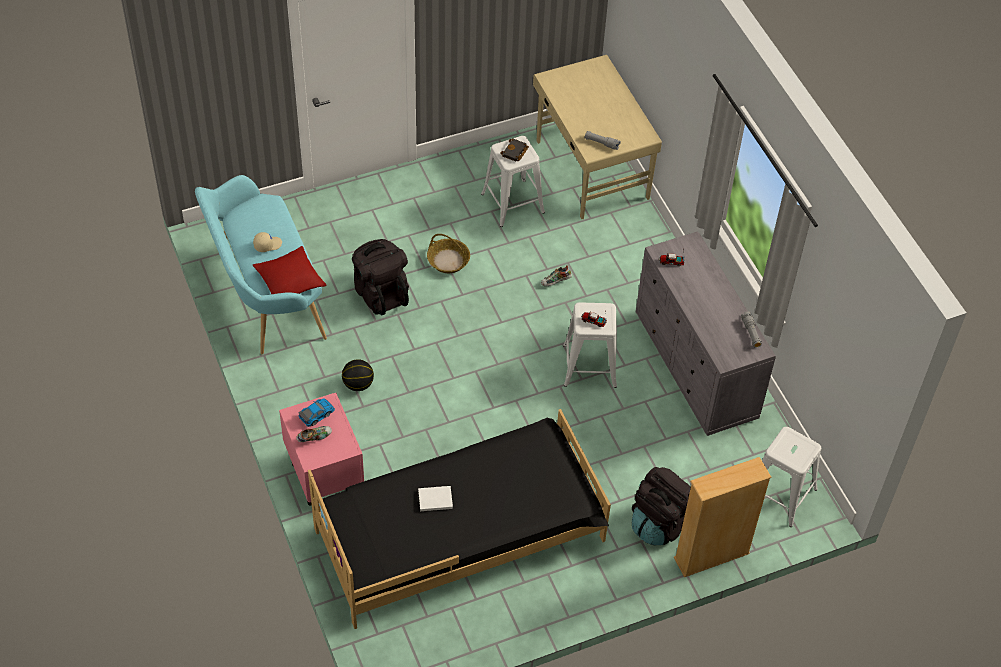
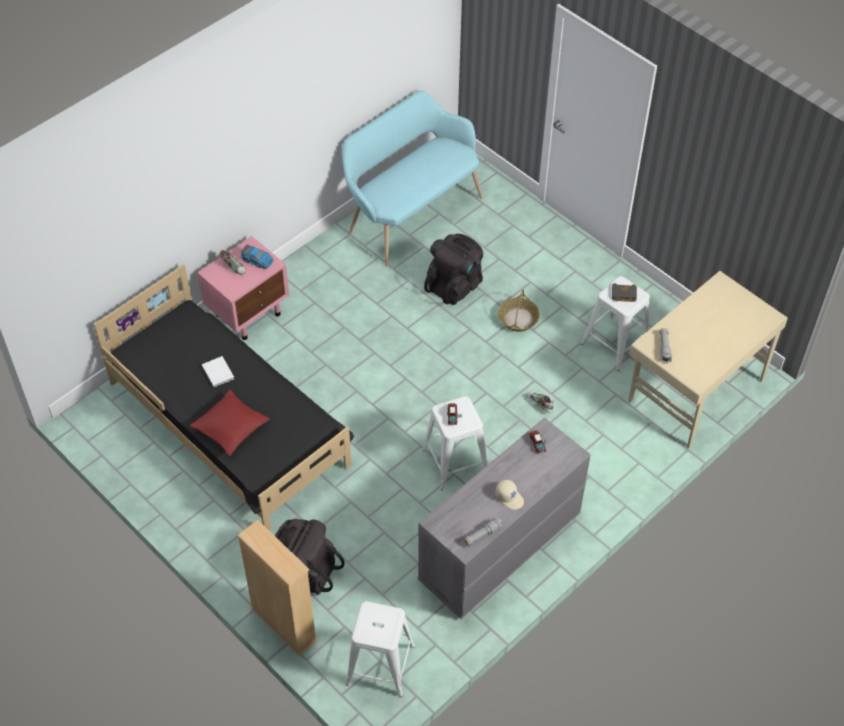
camera: 70 degrees right, 0 degrees up
beige cap [253,232,282,252] -> beige cap moved to [495,480,524,510]
red pillow [253,246,327,294] -> red pillow moved to [189,390,270,456]
basketball [342,359,374,391] -> none

